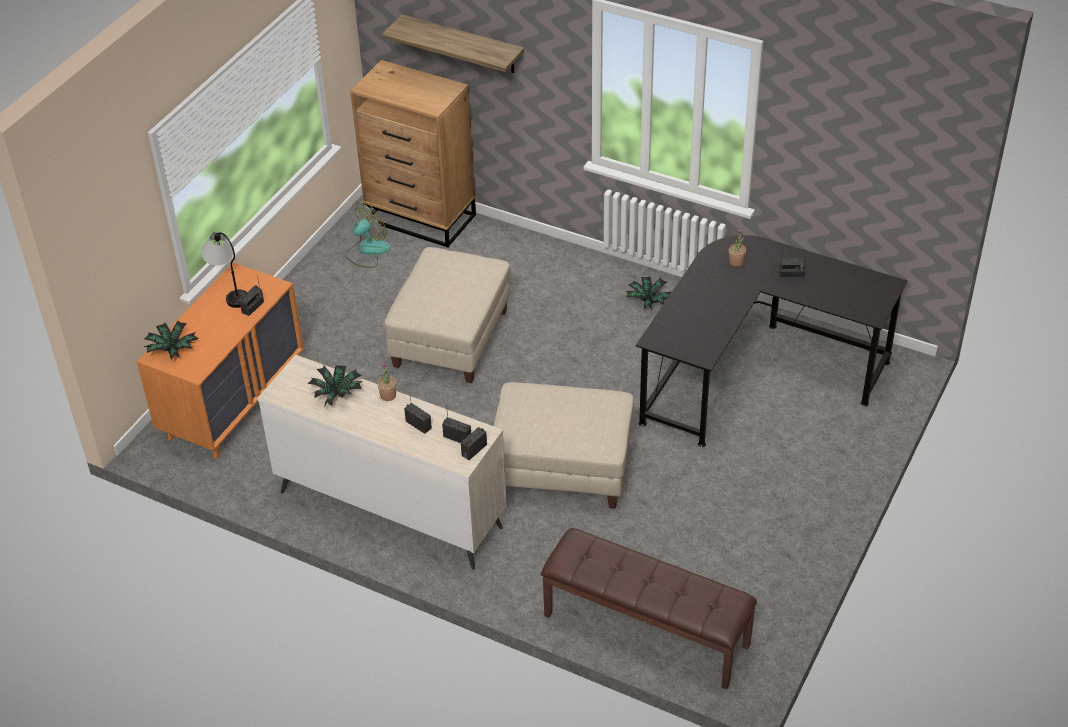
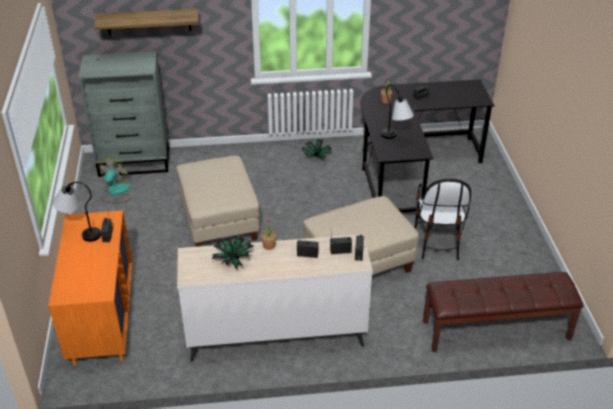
camera: 35 degrees left, 5 degrees down
potted plant [144,321,199,360] -> none
brown dresser [350,60,476,248] -> grey dresser [78,51,169,177]
none -> table lamp [381,84,414,139]
none -> chair [414,179,471,260]

